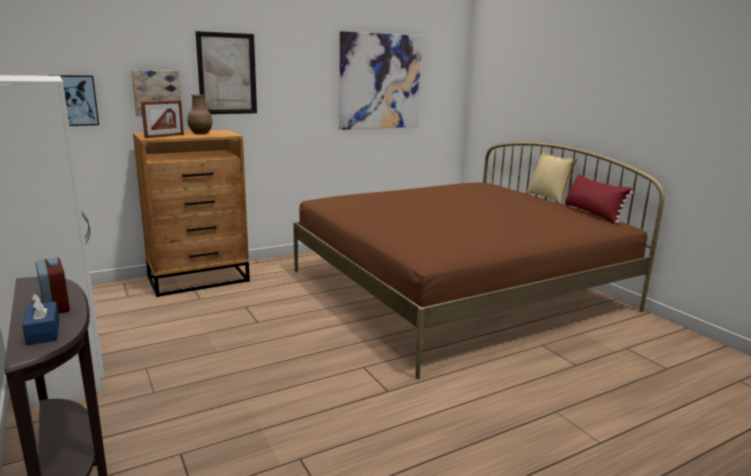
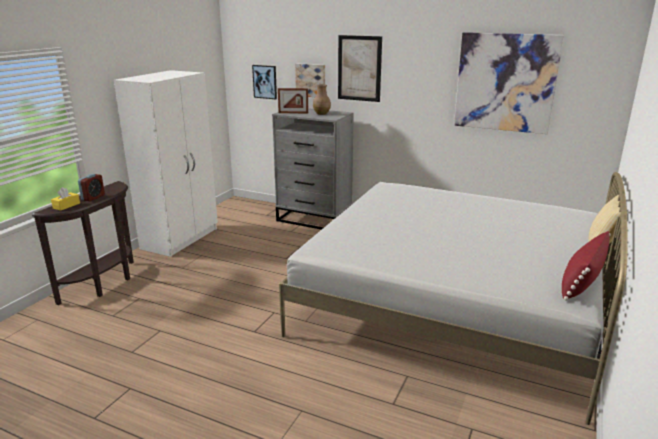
camera: 55 degrees right, 5 degrees up
blue tissue box [22,294,59,345] -> yellow tissue box [51,187,80,211]
brown dresser [133,130,250,297] -> grey dresser [272,108,354,230]
brown bed [293,142,665,379] -> white bed [279,172,628,425]

